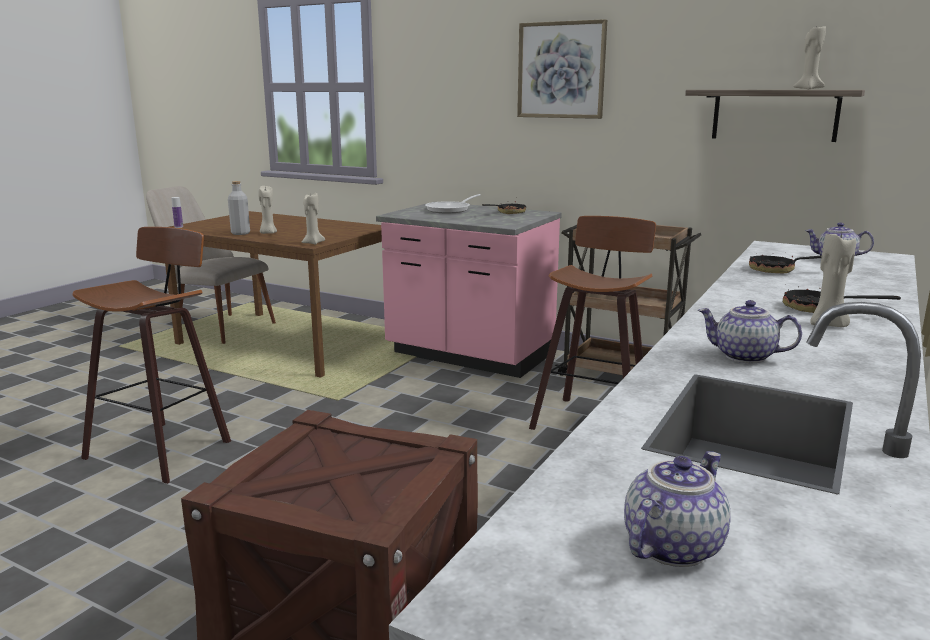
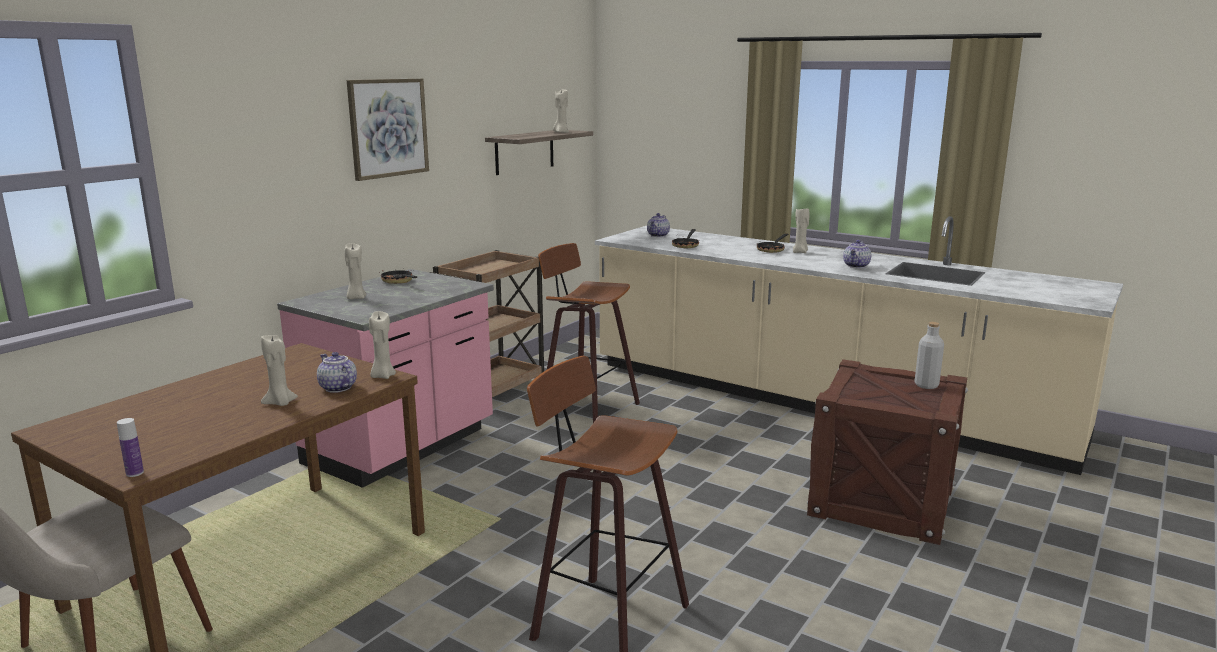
camera: 85 degrees left, 0 degrees up
grey bottle [228,181,250,235] -> grey bottle moved to [914,322,944,389]
frying pan [425,194,481,213] -> beige candle [344,243,366,299]
teapot [624,451,731,567] -> teapot moved to [317,352,357,393]

